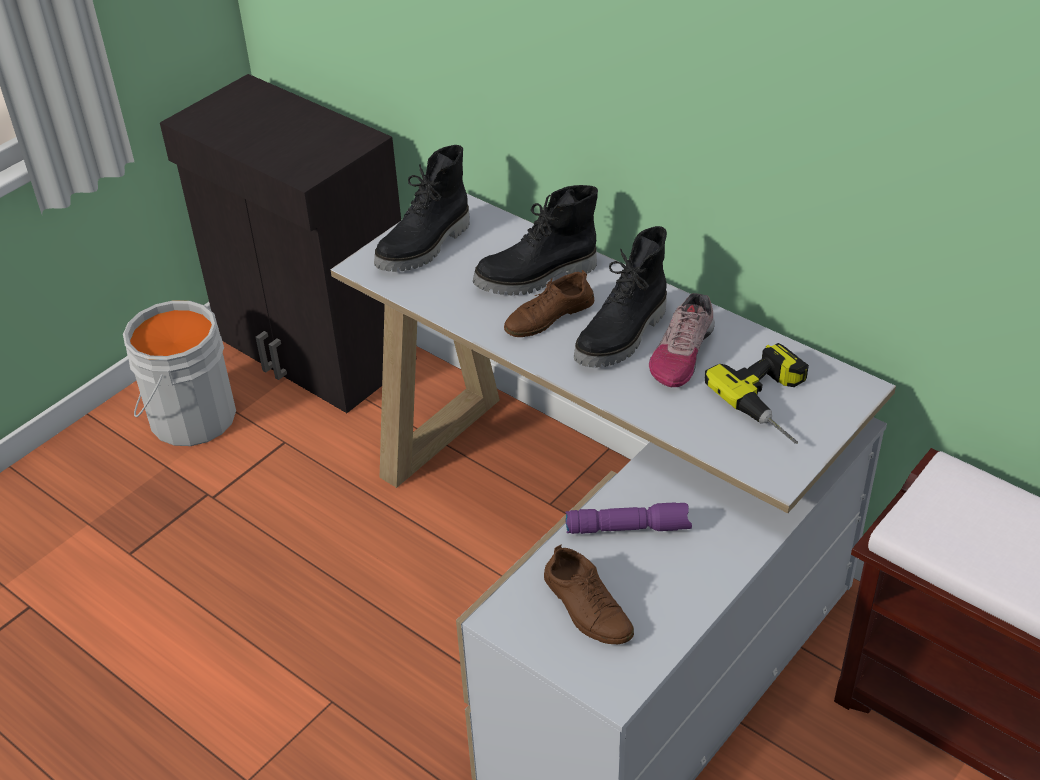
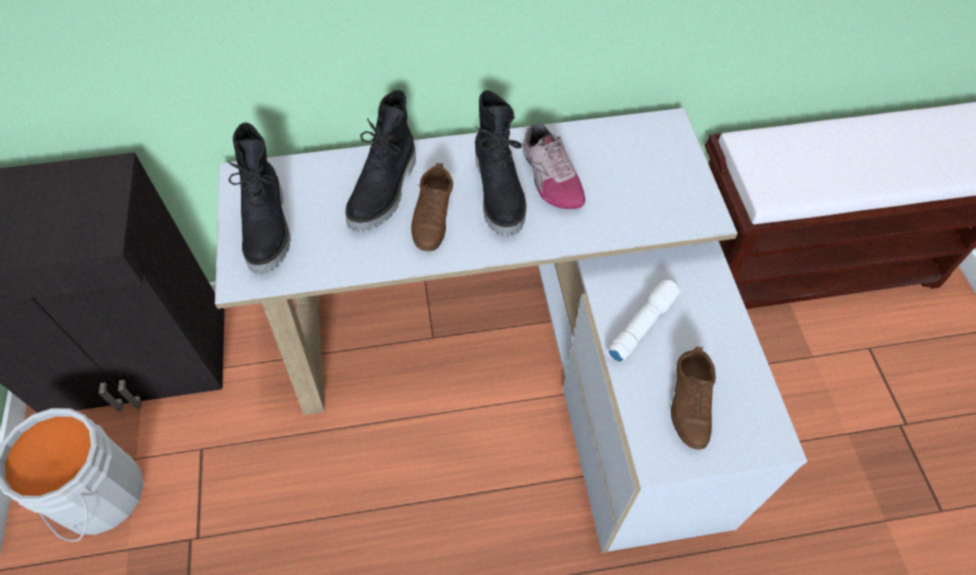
camera: 50 degrees left, 15 degrees up
brown shoe [544,544,634,644] -> brown shoe turned 90 degrees clockwise [671,347,716,450]
purple flashlight [565,502,692,534] -> white flashlight [608,280,681,363]
power drill [705,343,809,444] -> none

